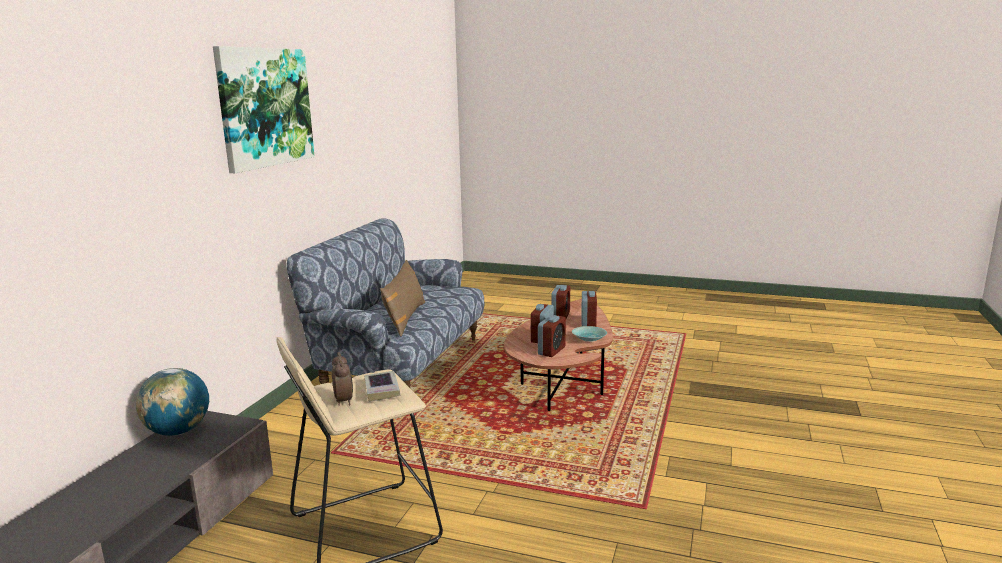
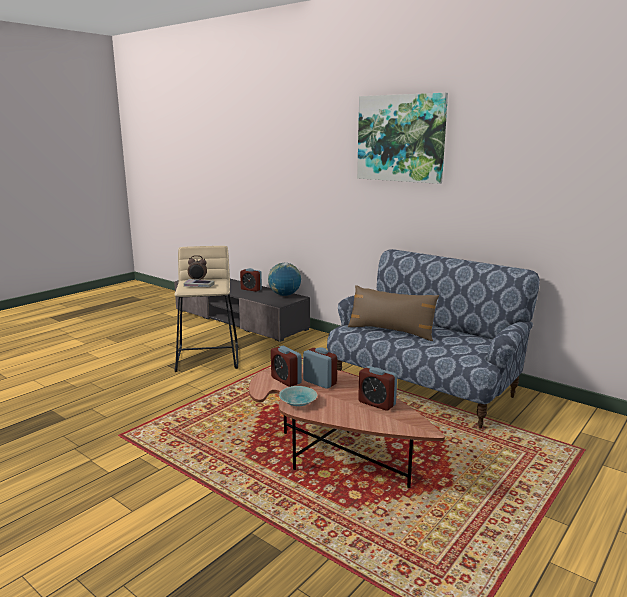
camera: 110 degrees right, 0 degrees up
alarm clock [581,291,597,327] -> alarm clock moved to [240,268,262,292]

